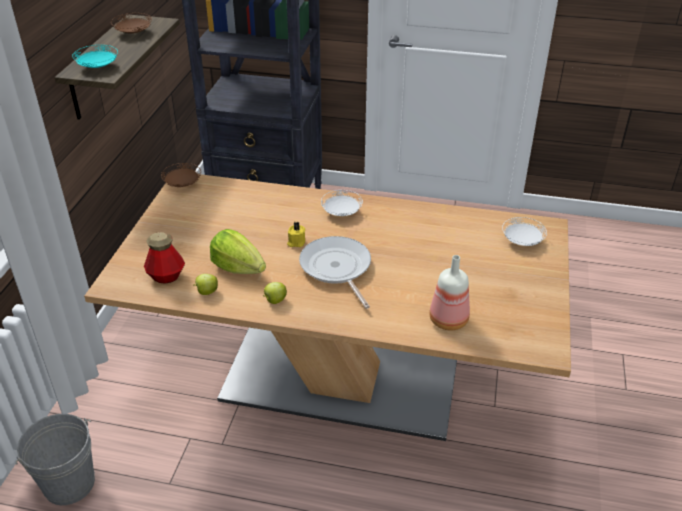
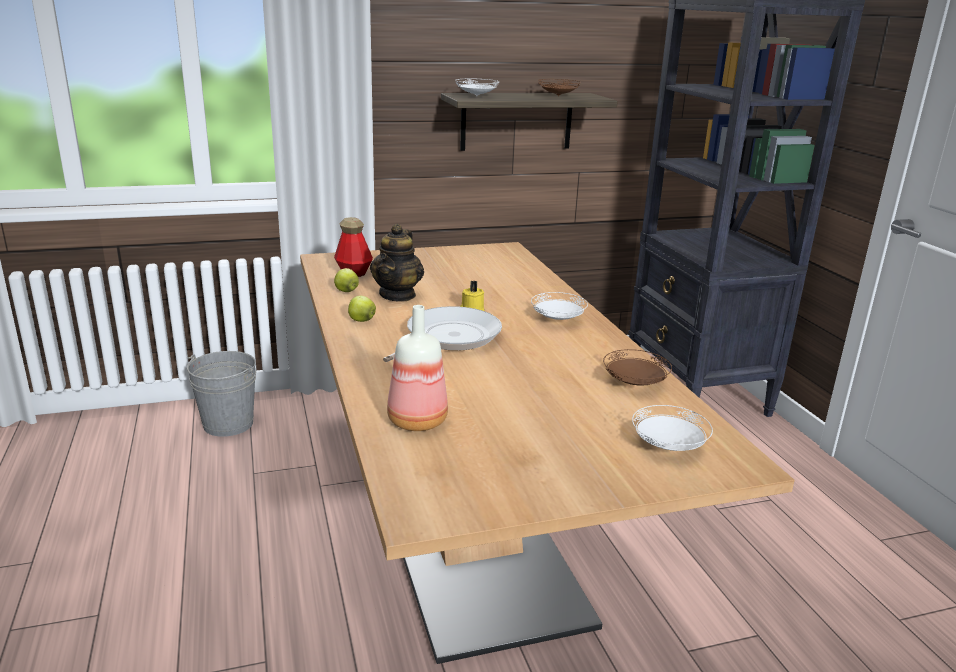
camera: 60 degrees right, 15 degrees down
turquoise plate [72,45,118,68] -> white plate [455,79,499,96]
brown plate [161,163,201,187] -> brown plate moved to [603,349,672,386]
lettuce [210,229,266,274] -> teapot [370,224,424,302]

